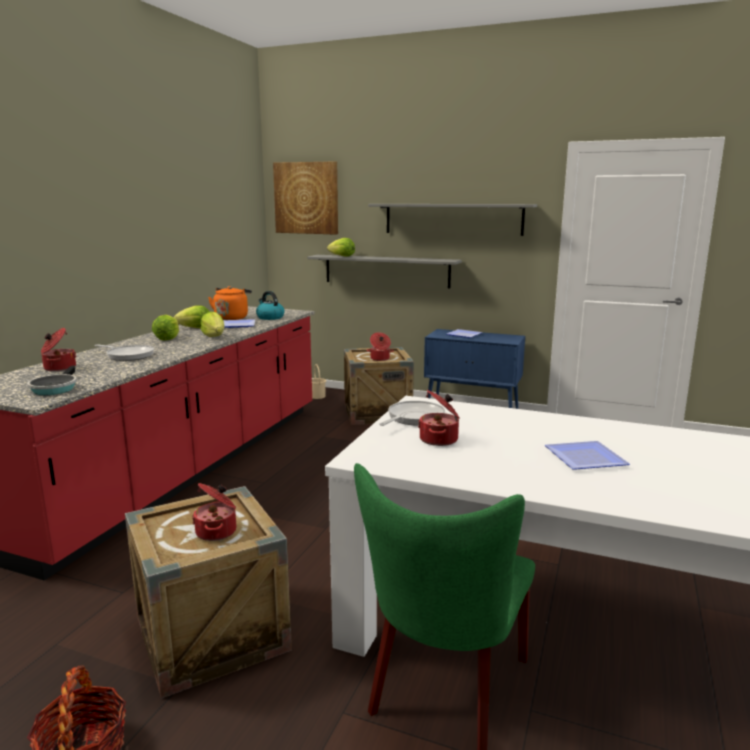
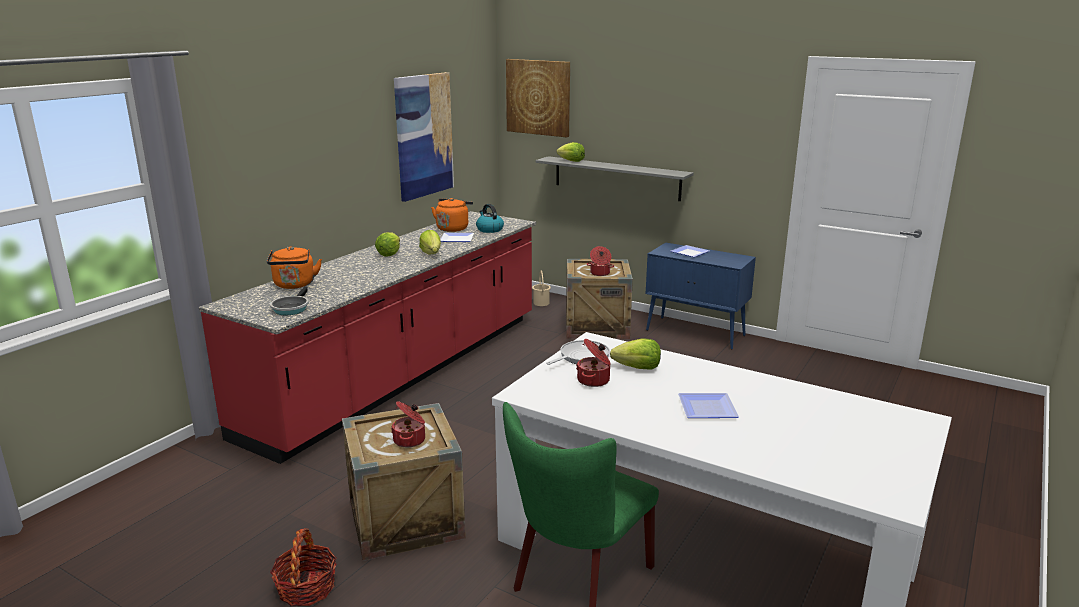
camera: 10 degrees right, 5 degrees up
cooking pot [41,328,77,371] -> orange kettle [267,246,322,289]
frying pan [94,344,154,361] -> none
lettuce [174,306,210,328] -> lettuce moved to [610,338,661,370]
grey shelf [368,204,537,236] -> none
none -> picture [394,72,454,202]

